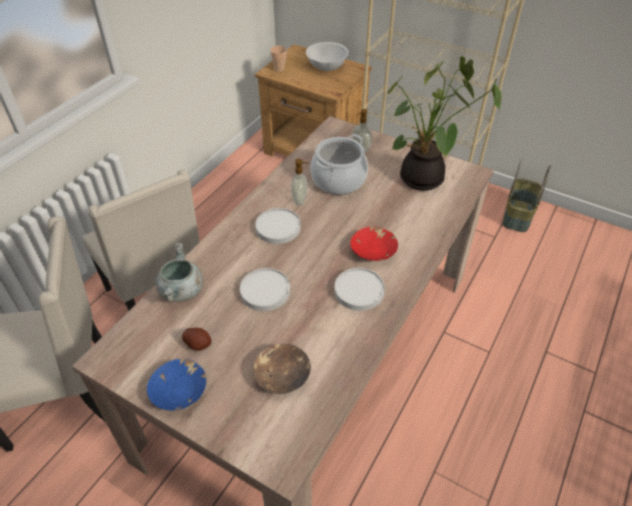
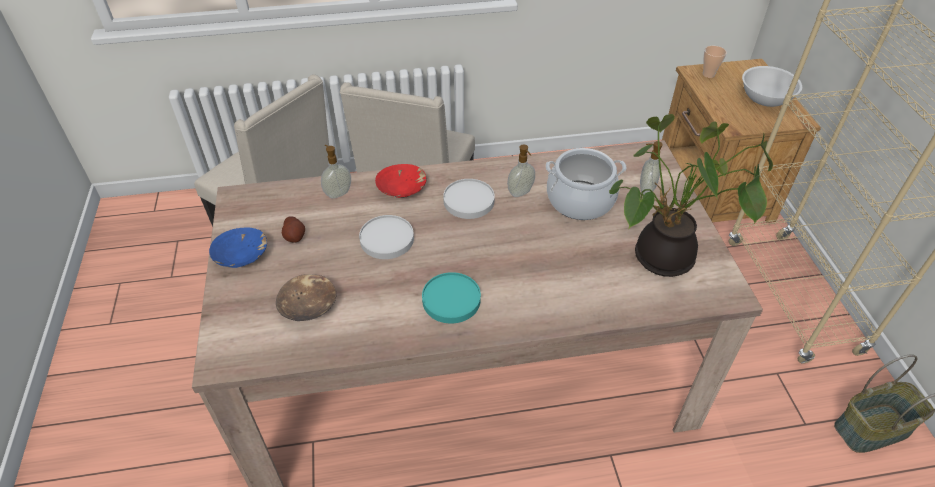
camera: 50 degrees right, 0 degrees up
grey cooking pot [156,243,203,302] -> soap dispenser [321,145,351,199]
white plate [334,268,385,311] -> turquoise plate [422,272,481,324]
red bowl [350,227,398,261] -> red bowl moved to [375,164,427,198]

